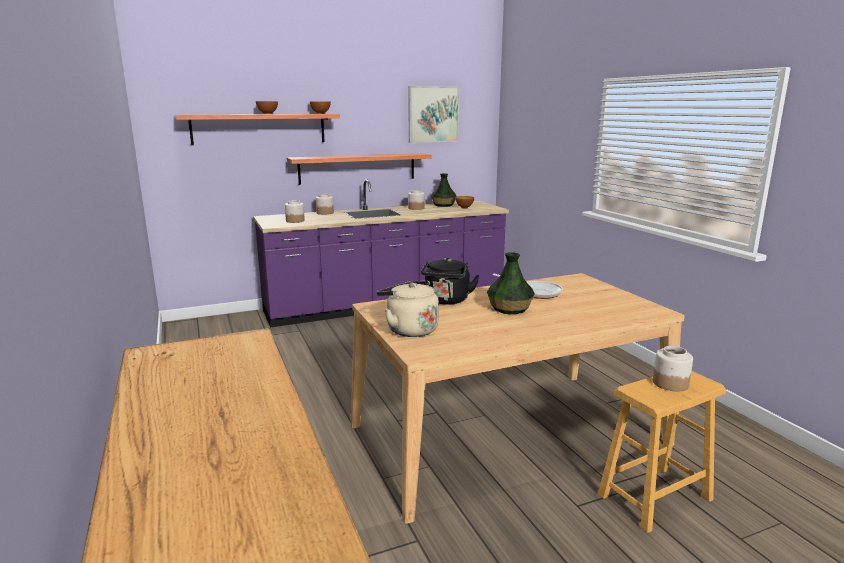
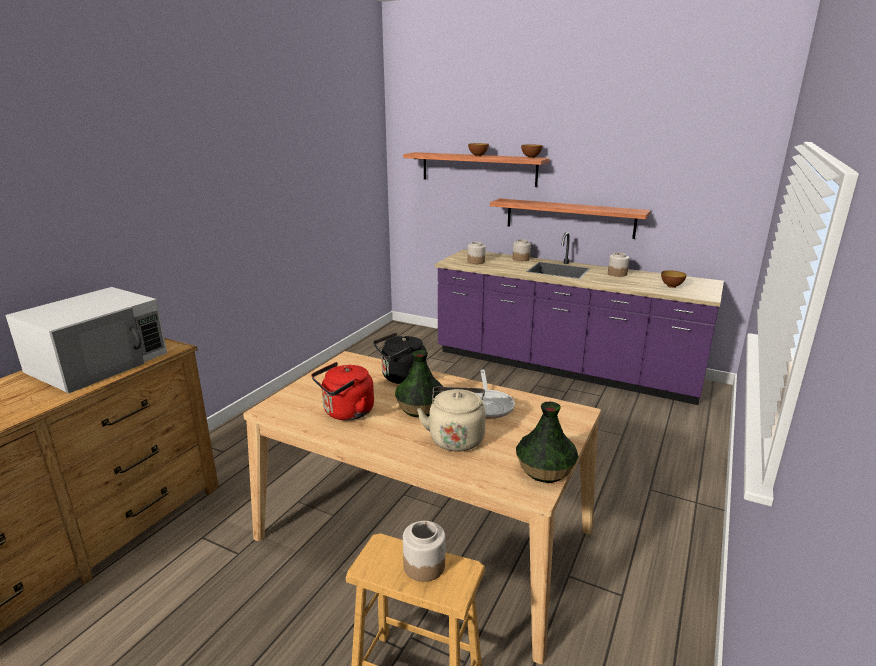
camera: 50 degrees right, 5 degrees up
beige kettle [377,281,439,337] -> beige kettle moved to [417,387,486,452]
picture [408,86,459,143] -> none
vase [431,174,457,207] -> vase moved to [516,402,579,483]
none -> white microwave [6,287,167,393]
none -> red kettle [311,362,374,420]

